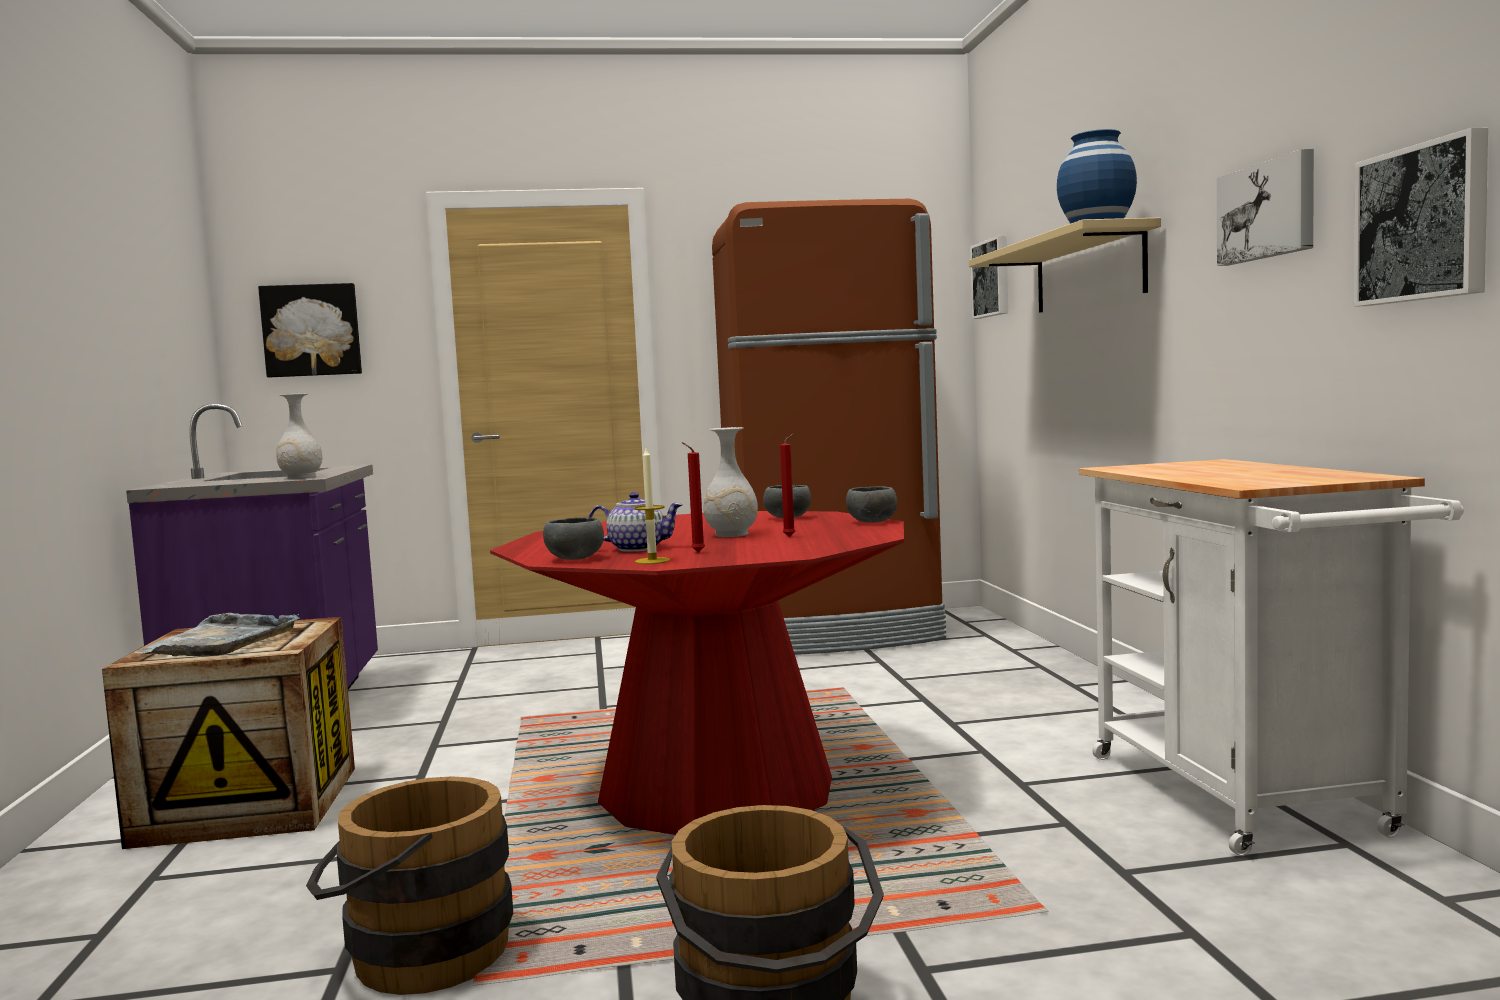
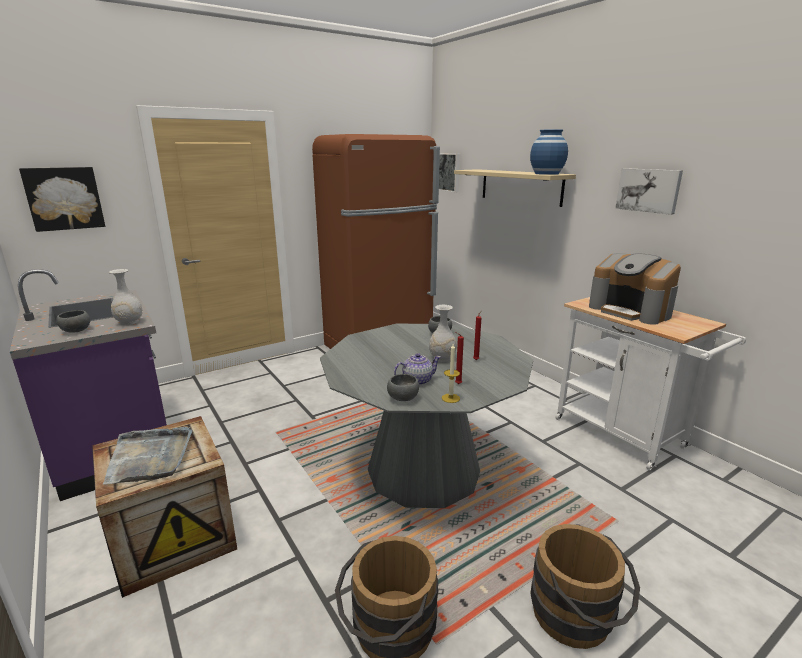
camera: 25 degrees left, 15 degrees up
red dining table [490,511,904,835] -> grey dining table [320,324,533,508]
grey bowl [846,486,897,523] -> grey bowl moved to [57,310,90,333]
picture [1354,128,1488,307] -> none
none -> coffee machine [589,253,681,325]

